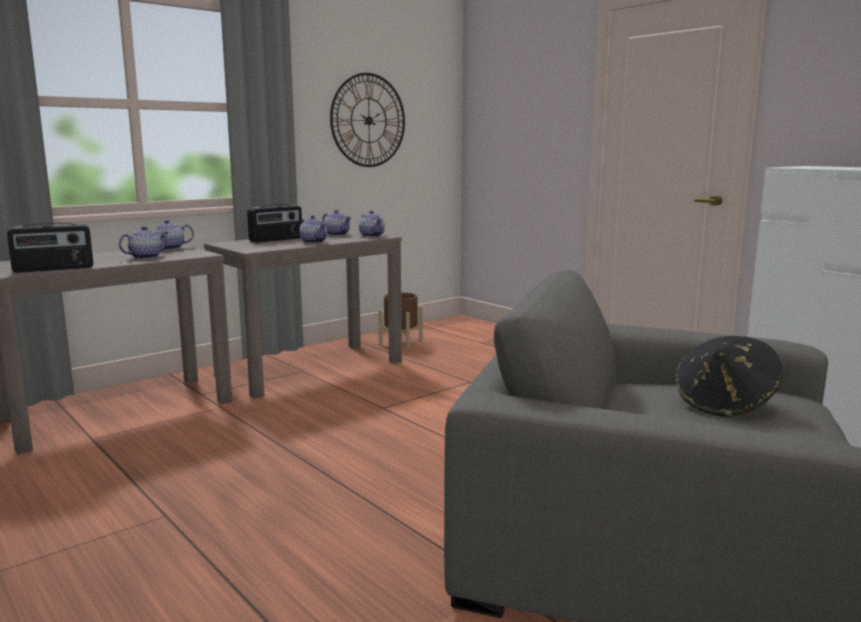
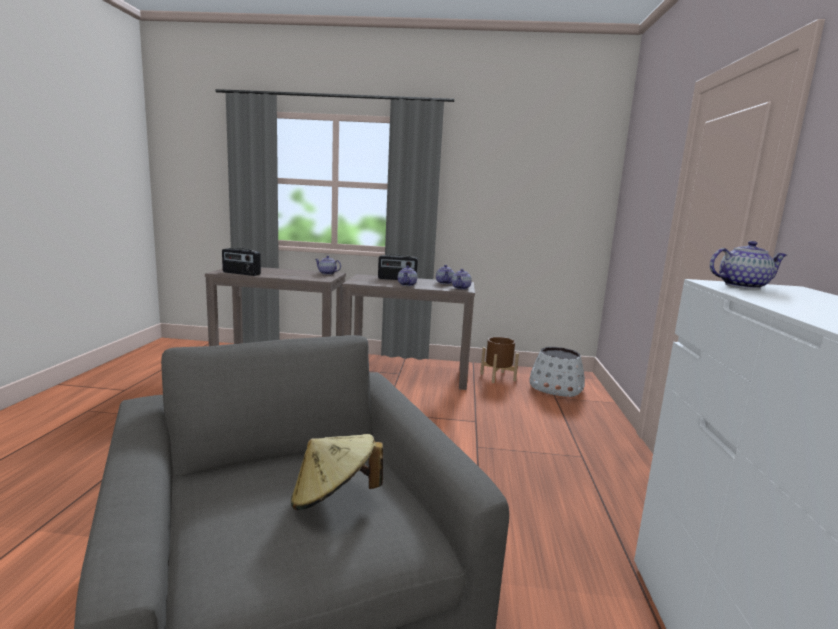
camera: 45 degrees right, 0 degrees up
teapot [119,226,169,259] -> teapot moved to [710,241,787,289]
wall clock [330,73,405,167] -> none
black hat [676,336,782,417] -> beige hat [291,434,383,510]
none -> white planter [530,347,585,397]

